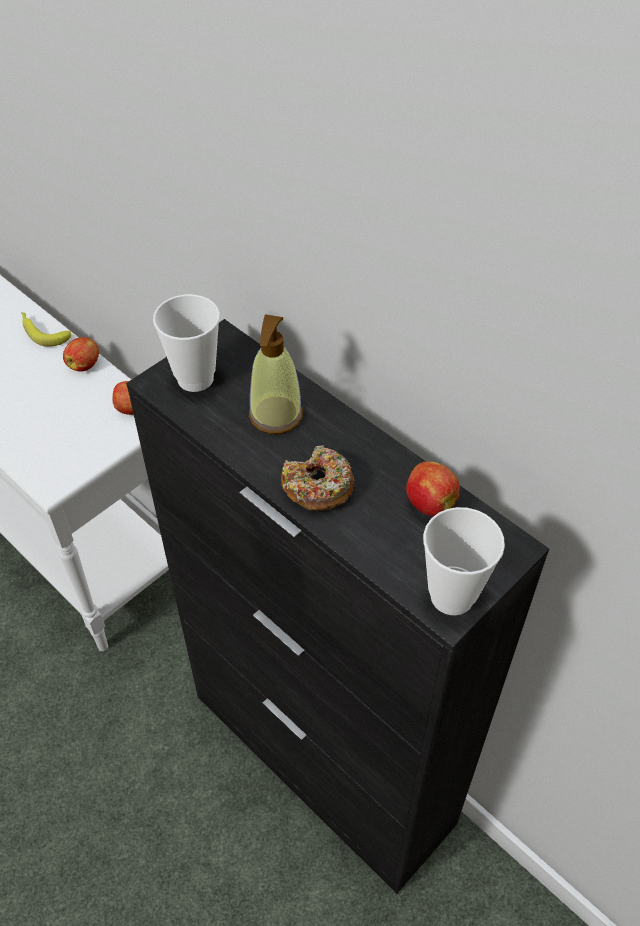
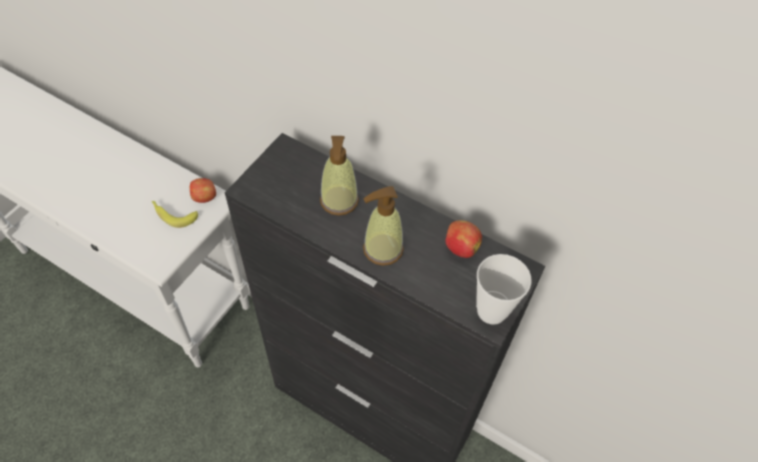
camera: 15 degrees left, 5 degrees up
banana [21,312,71,347] -> banana moved to [151,201,198,228]
apple [63,337,99,372] -> none
cup [153,294,220,392] -> none
donut [281,446,355,511] -> soap dispenser [363,186,404,266]

